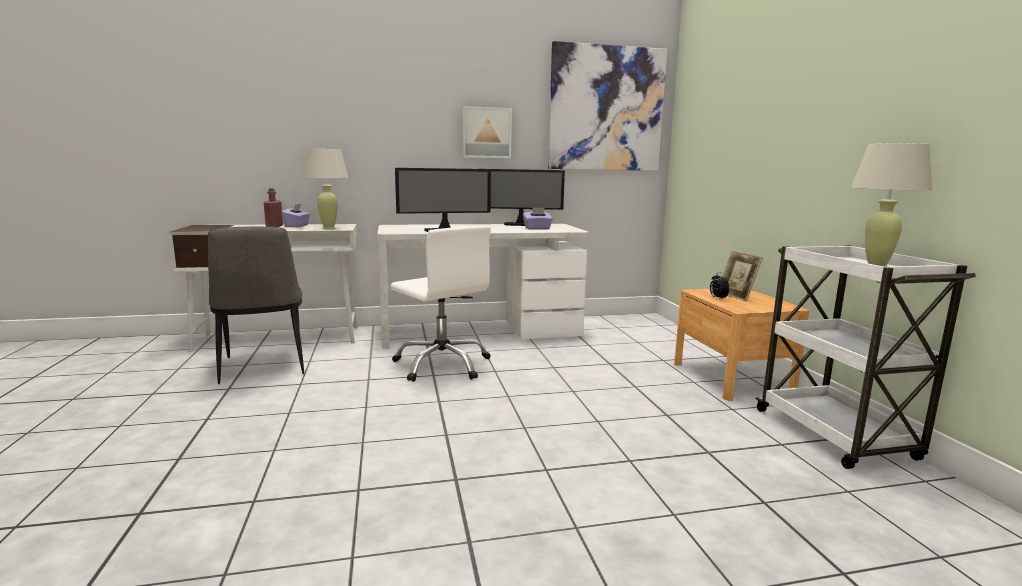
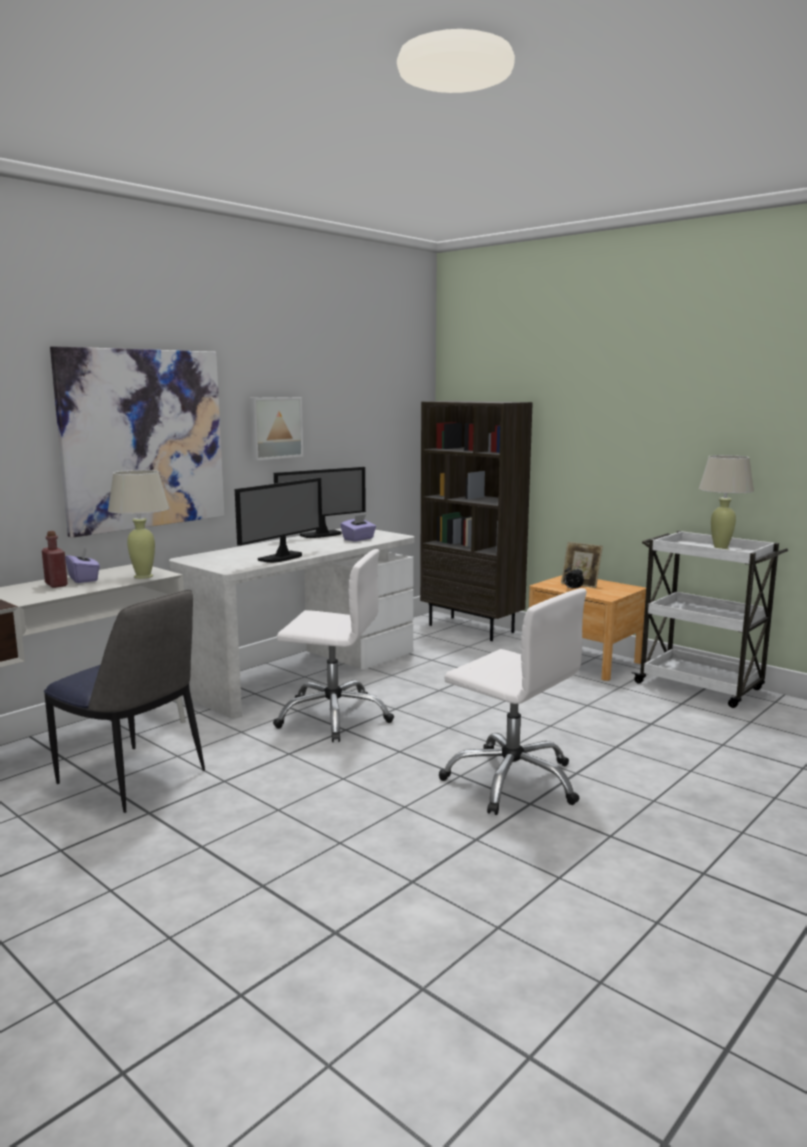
camera: 35 degrees left, 0 degrees up
picture [548,41,667,171] -> picture moved to [50,346,225,538]
none -> brown bookcase [420,401,533,641]
none -> white office chair [439,588,587,815]

